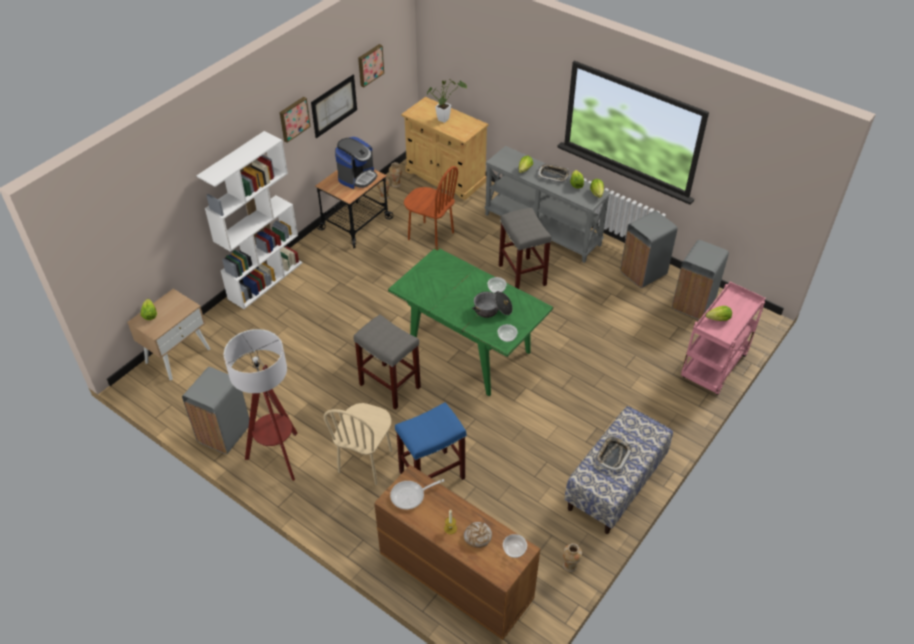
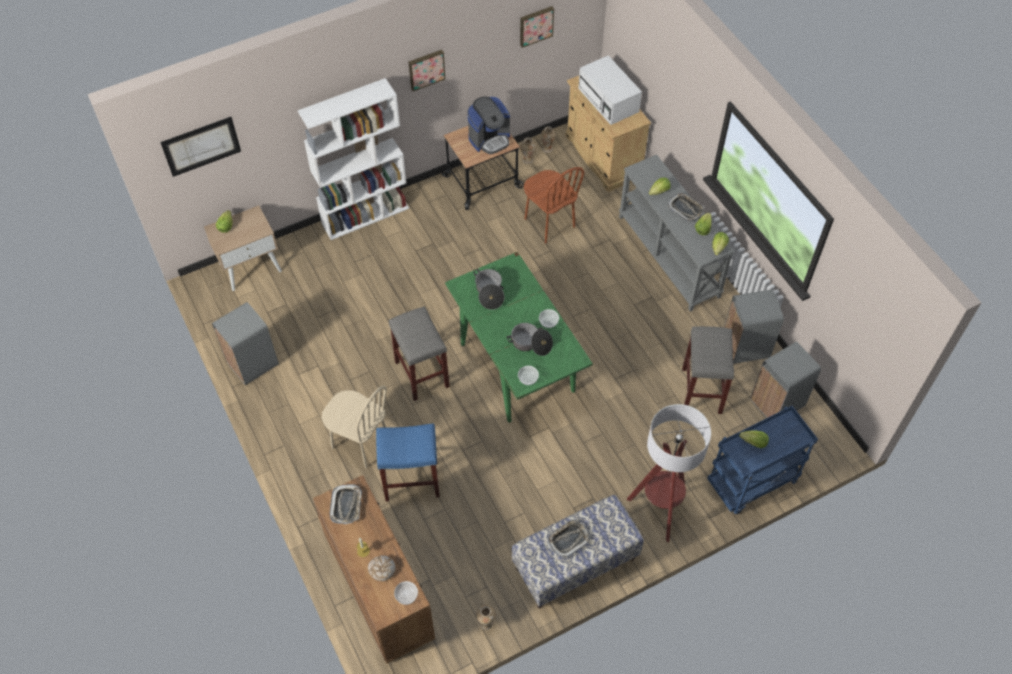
camera: 25 degrees right, 10 degrees up
floor lamp [224,329,298,481] -> floor lamp moved to [627,404,711,542]
picture [311,74,357,138] -> picture moved to [160,117,241,177]
beige chair [324,403,392,485] -> beige chair turned 105 degrees counterclockwise [322,386,387,469]
frying pan [390,479,444,509] -> tray [329,484,362,524]
potted plant [427,79,467,123] -> white microwave [578,55,642,125]
grey stool [499,208,552,289] -> grey stool moved to [682,326,734,414]
pink cart [681,282,766,395] -> blue cart [707,406,818,514]
none -> cooking pot [473,269,504,310]

